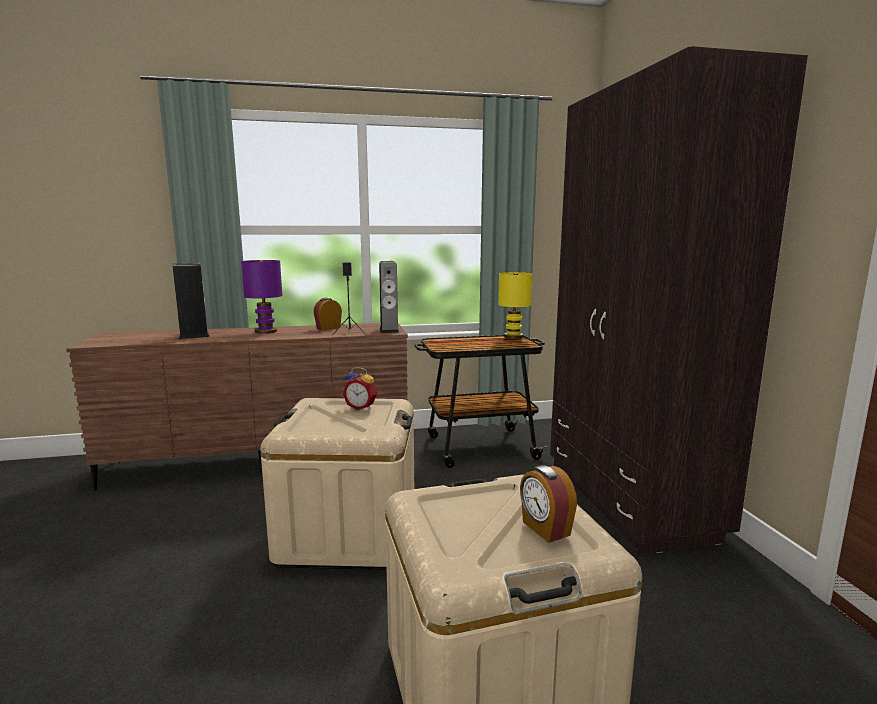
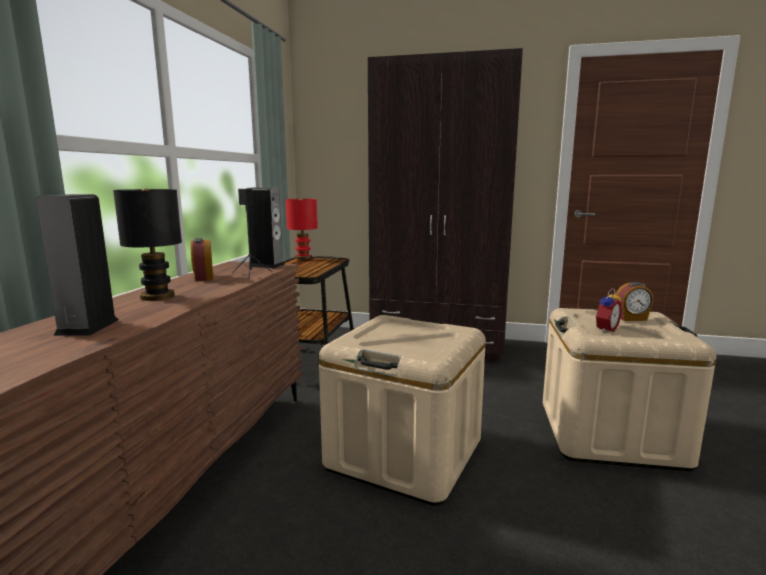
camera: 65 degrees left, 0 degrees up
purple table lamp [241,260,283,334] -> black table lamp [113,189,182,301]
alarm clock [343,367,377,410] -> alarm clock moved to [595,288,622,333]
yellow table lamp [498,272,532,339] -> red table lamp [286,199,318,260]

